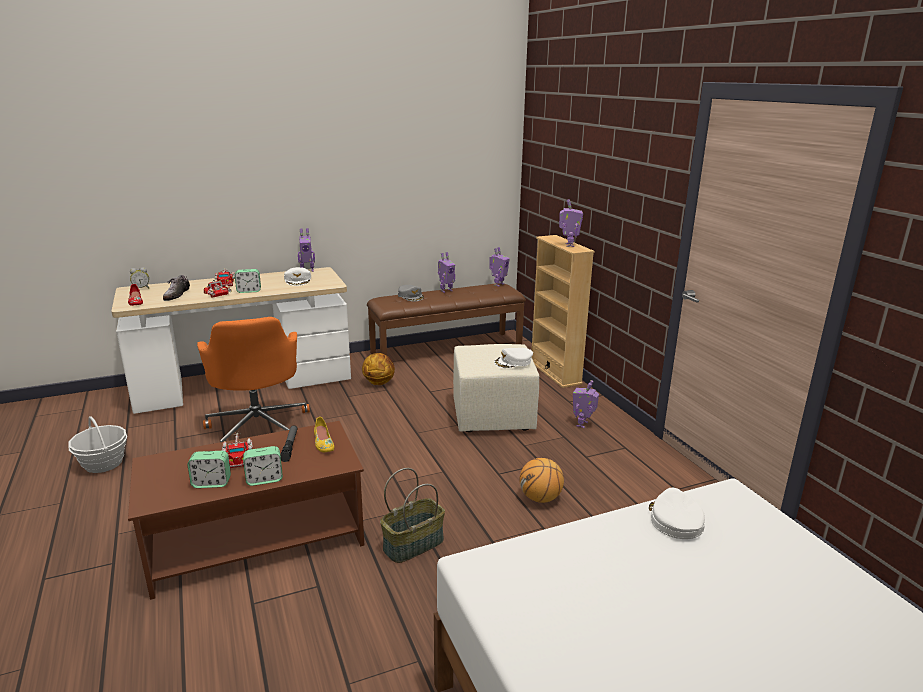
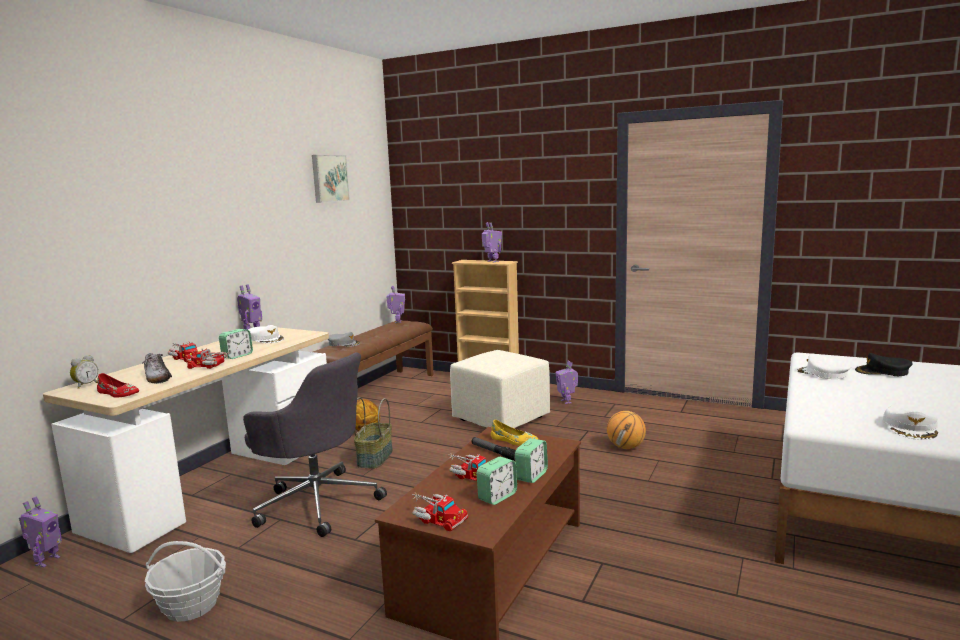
camera: 40 degrees left, 10 degrees down
orange office chair [197,317,310,442] -> grey office chair [243,352,387,537]
basket [380,468,445,563] -> basket moved to [354,397,393,469]
toy robot [438,252,455,293] -> toy robot moved to [19,496,62,567]
white cap [494,348,533,368] -> white cap moved to [883,404,938,440]
none -> picture [312,155,350,203]
none -> toy truck [412,493,468,531]
none -> black cap [855,353,913,376]

